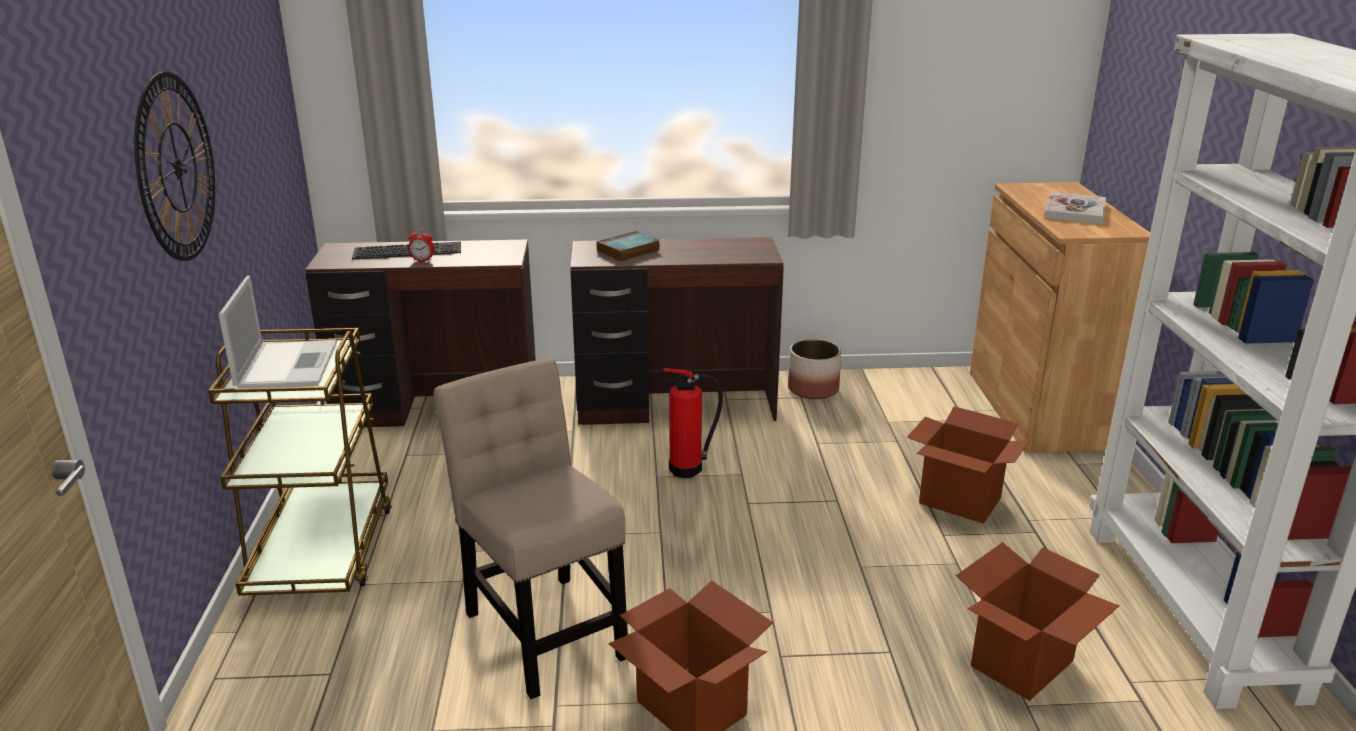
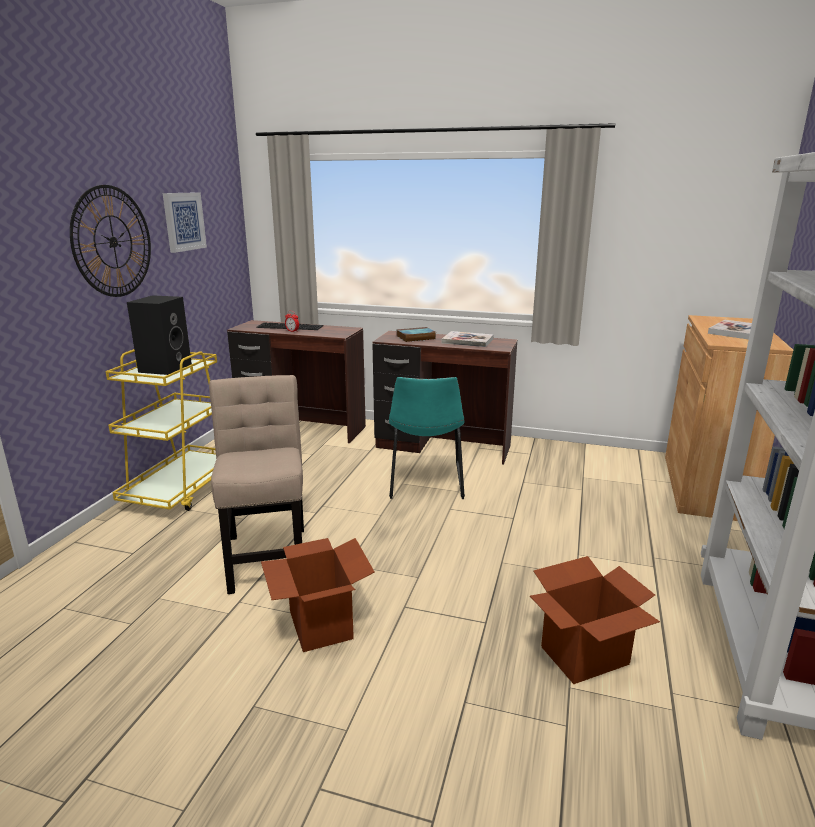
camera: 20 degrees right, 5 degrees down
brown cart [208,328,392,596] -> yellow cart [105,349,217,511]
laptop [219,275,337,388] -> black speaker [127,295,192,375]
fire extinguisher [663,368,723,478] -> turquoise chair [389,377,465,499]
planter [788,339,841,399] -> none
cardboard box [907,406,1030,524] -> none
none -> picture [163,192,207,253]
none -> book [442,331,494,347]

